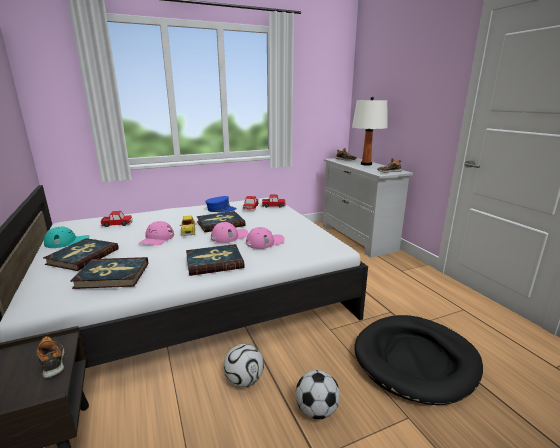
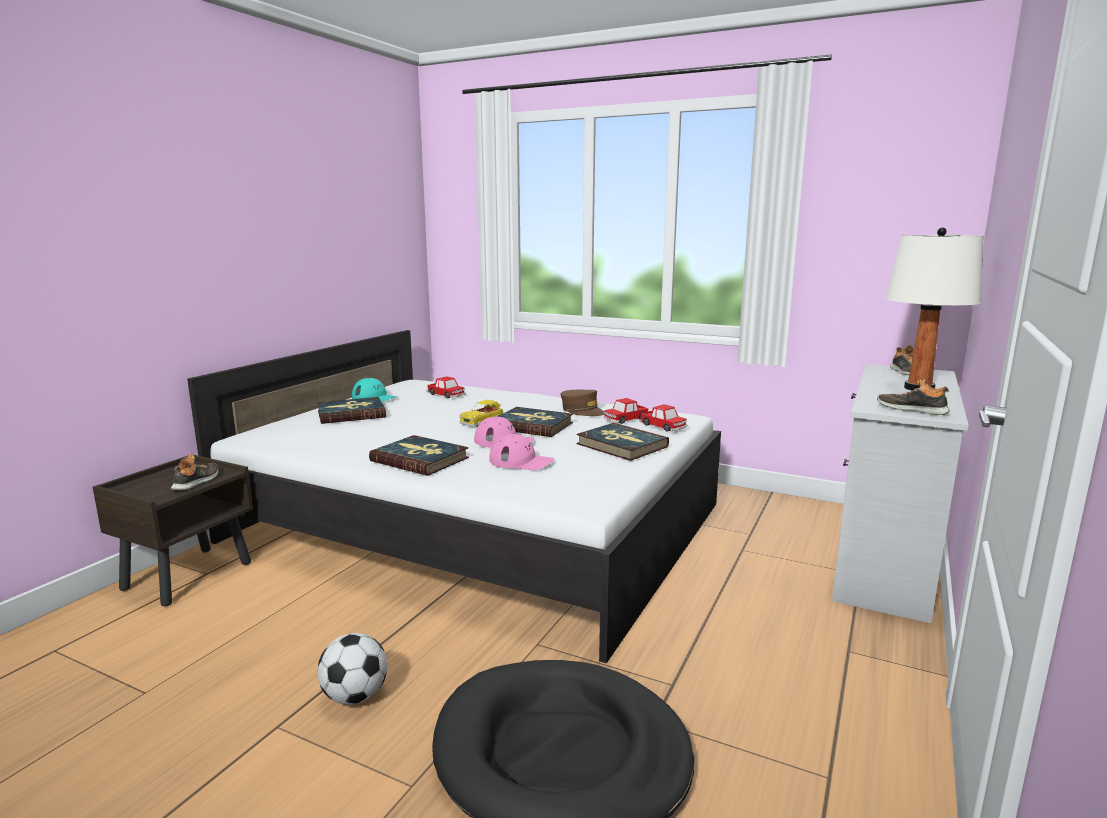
camera: 50 degrees right, 5 degrees down
book [70,257,148,289] -> book moved to [576,423,669,461]
pink cap [139,221,174,245] -> none
blue cap [205,196,237,213] -> brown cap [560,390,605,416]
football [224,344,264,387] -> none

